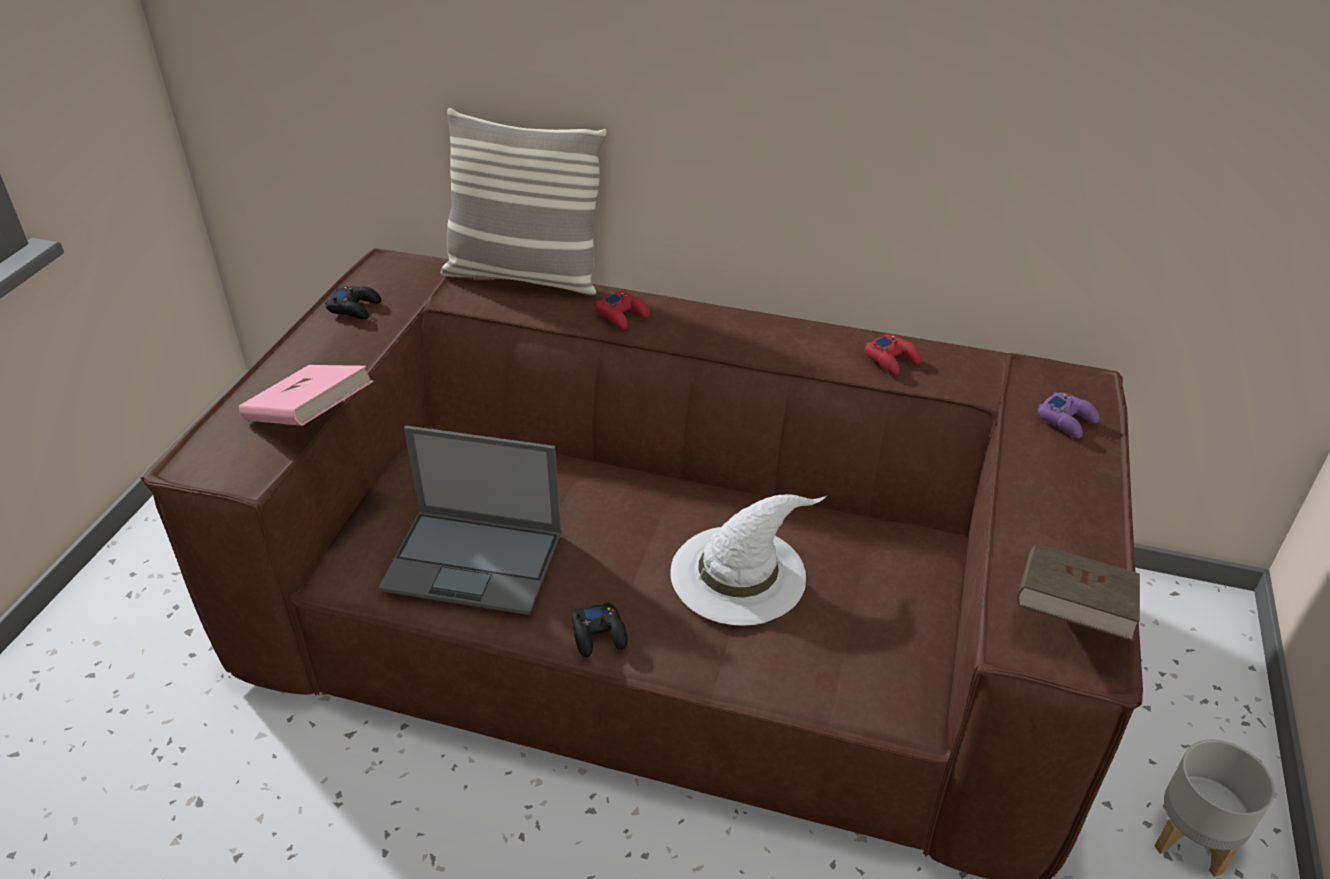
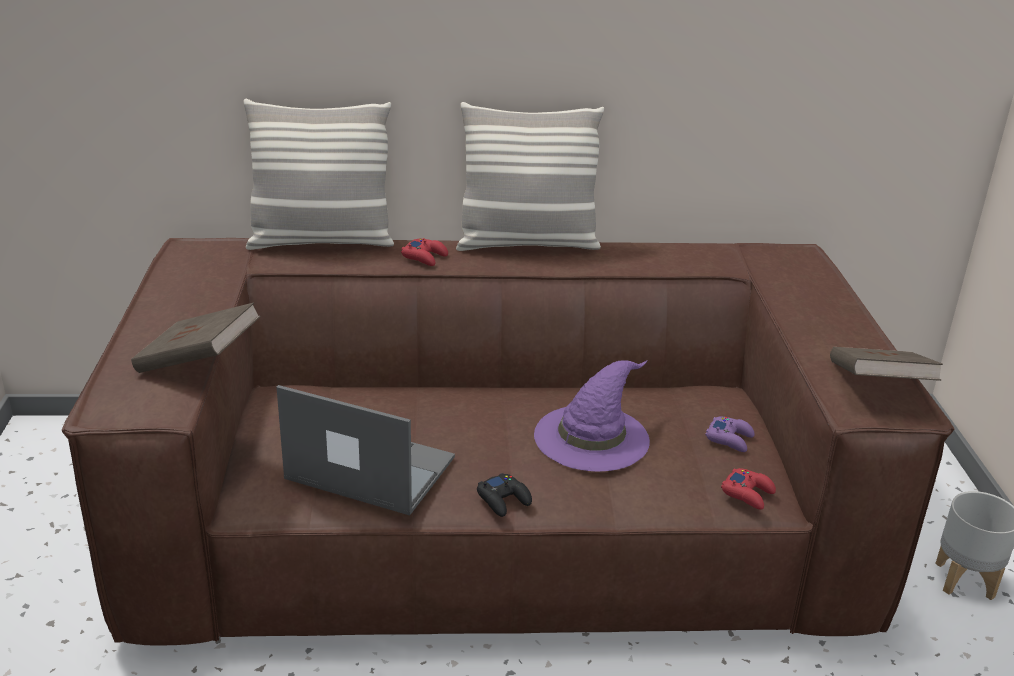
camera: 20 degrees left, 10 degrees down
pink book [239,365,373,426] -> brown book [131,302,261,373]
black game controller [325,286,381,319] -> none
laptop [378,426,561,615] -> laptop turned 150 degrees counterclockwise [276,385,455,515]
white hat [670,494,827,625] -> purple hat [534,360,650,472]
red game controller [865,334,922,376] -> red game controller moved to [721,468,776,510]
purple game controller [1037,392,1099,438] -> purple game controller moved to [705,417,755,452]
none -> pillow [456,102,604,251]

